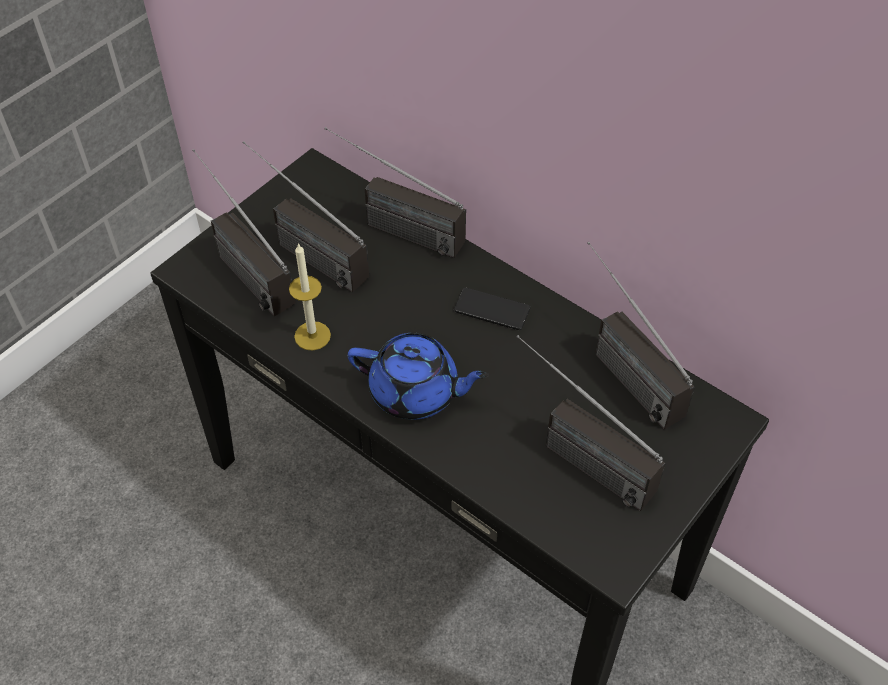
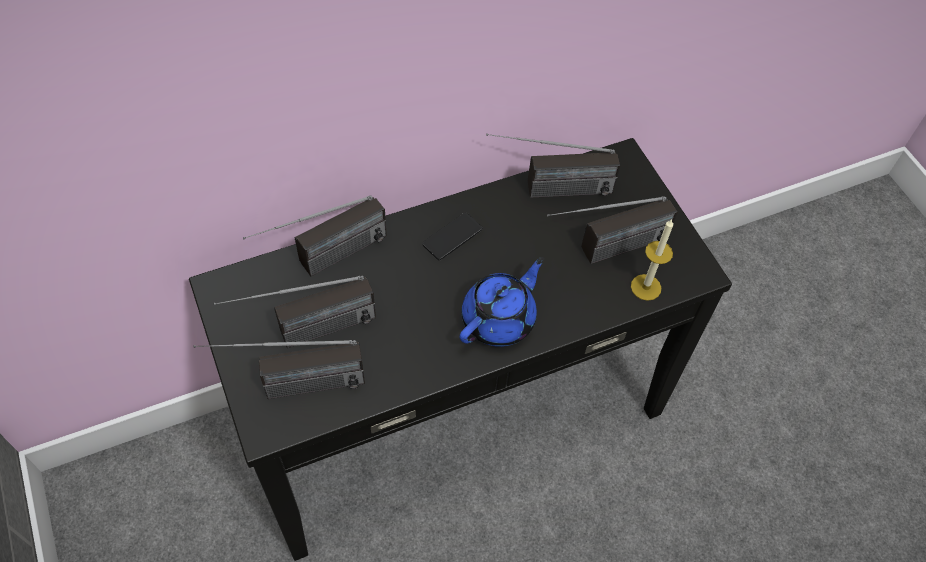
camera: 65 degrees left, 5 degrees up
candle [289,243,331,351] -> candle moved to [631,219,673,301]

